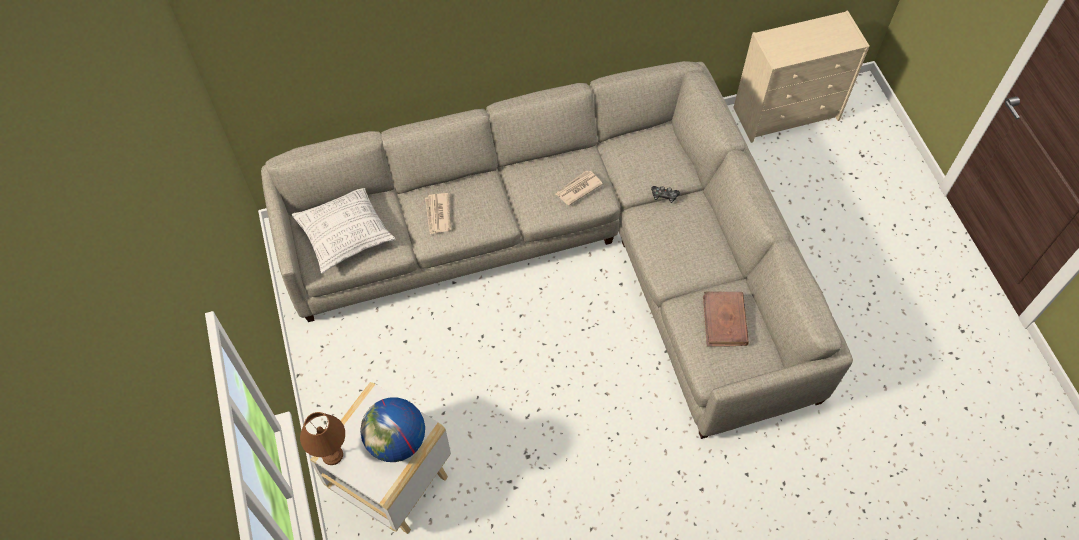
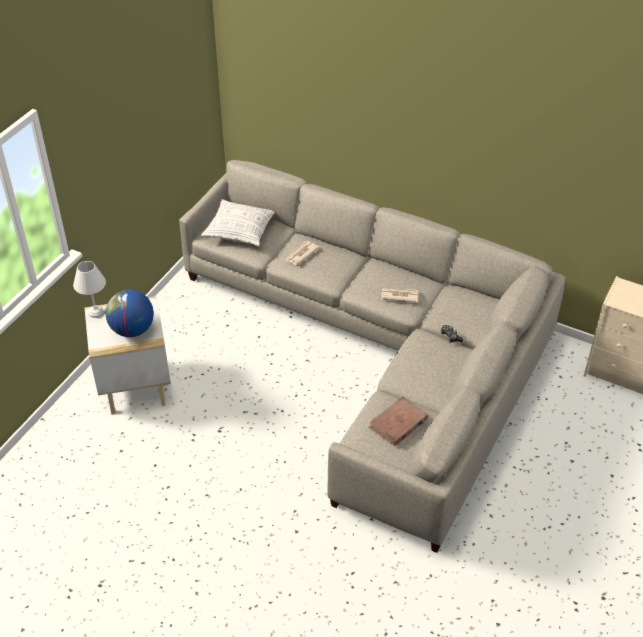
camera: 45 degrees right, 15 degrees down
brown table lamp [300,412,345,465] -> white table lamp [73,261,106,318]

